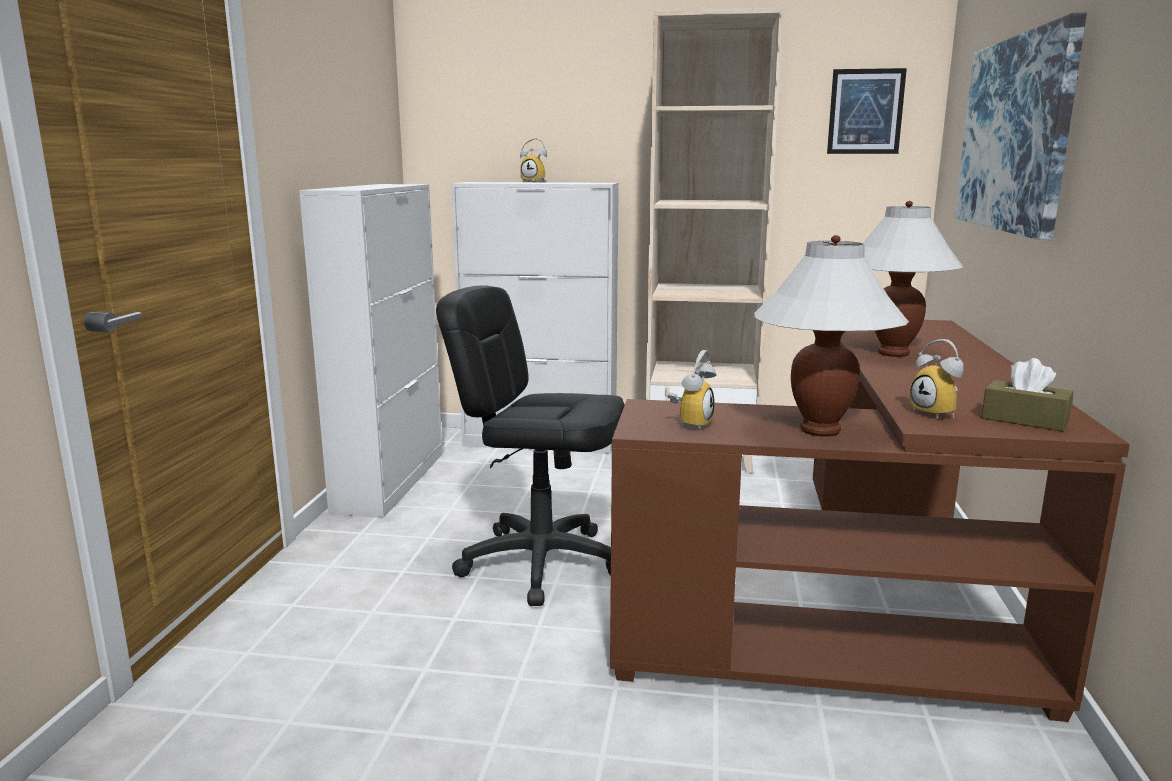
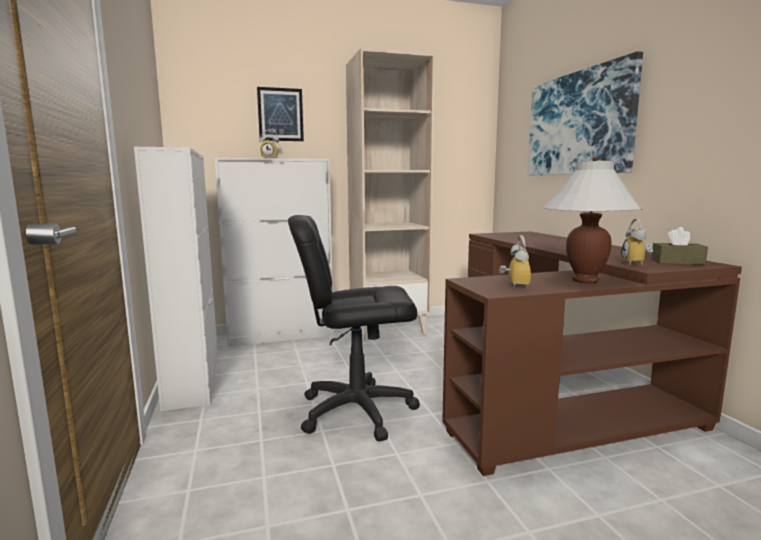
camera: 25 degrees left, 5 degrees down
picture [827,68,907,154] -> picture moved to [257,87,304,141]
white table lamp [863,201,963,357] -> none
alarm clock [910,339,964,419] -> alarm clock turned 60 degrees clockwise [621,218,653,266]

